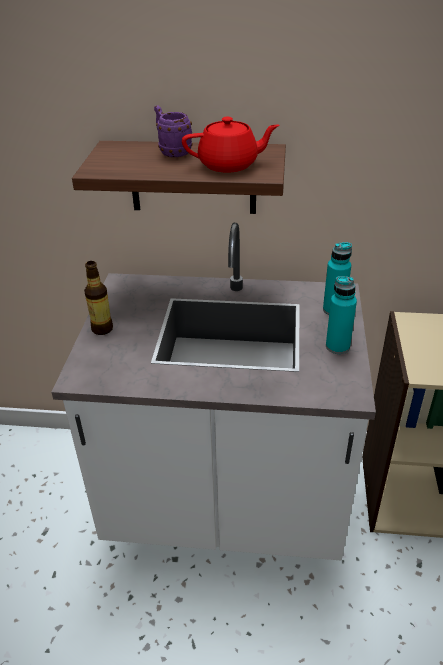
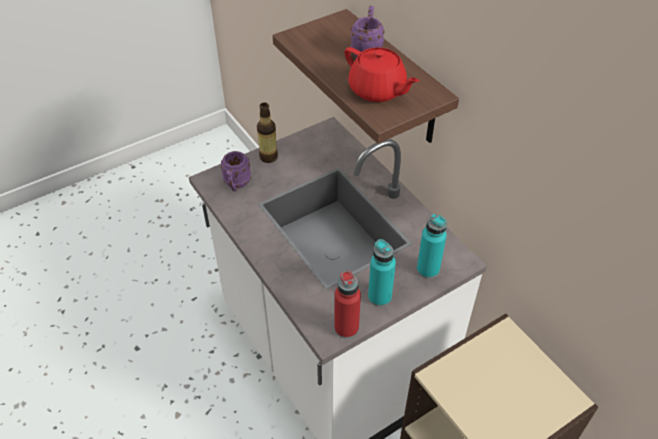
camera: 50 degrees right, 10 degrees up
none -> purple mug [221,151,251,191]
none -> red bottle [334,270,361,339]

